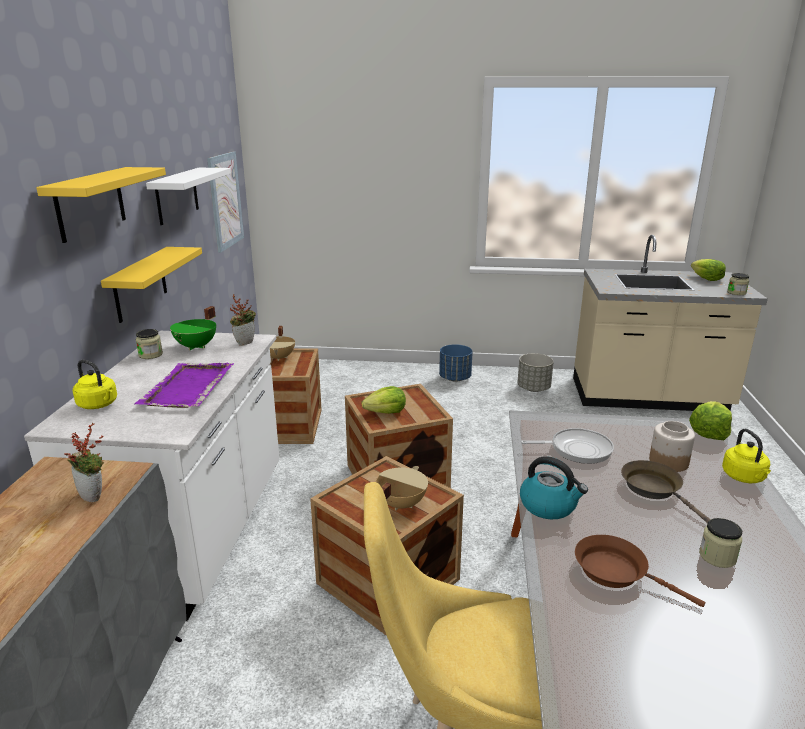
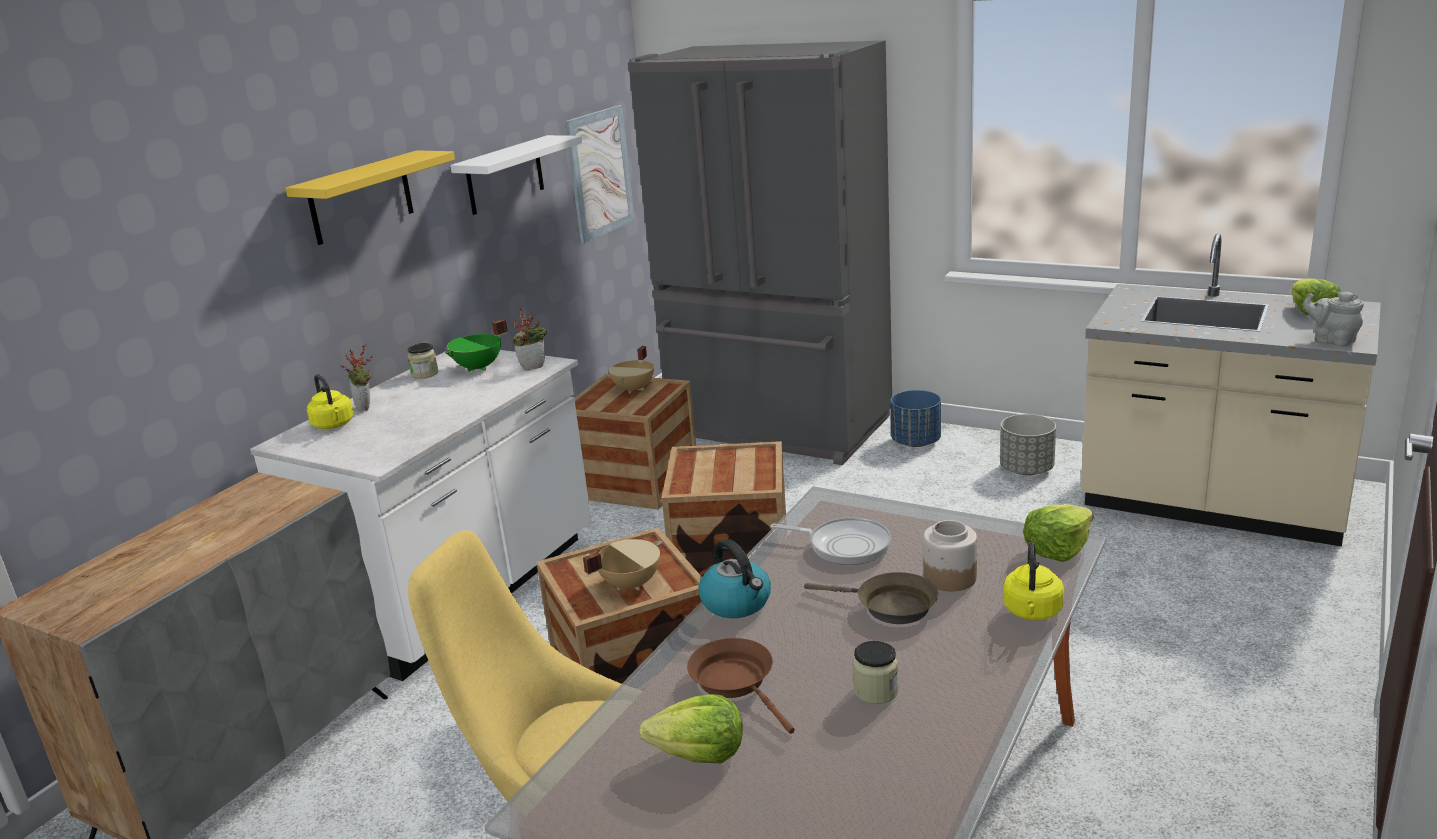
camera: 25 degrees right, 0 degrees up
potted plant [64,423,104,502] -> potted plant moved to [341,344,373,412]
yellow shelf [101,247,202,323] -> none
purple tray [134,363,234,408] -> none
lettuce [362,386,406,414] -> lettuce moved to [639,694,743,763]
brown frying pan [621,460,711,523] -> brown frying pan turned 120 degrees clockwise [804,572,938,624]
jar [727,273,749,295] -> grey teapot [1303,291,1364,347]
none -> grey fridge [628,40,892,465]

